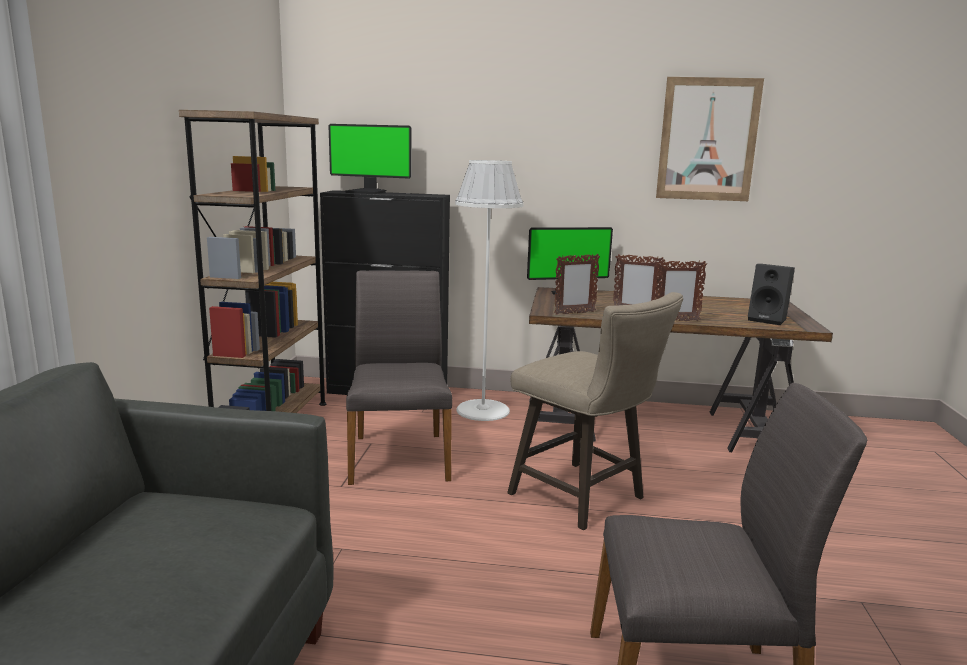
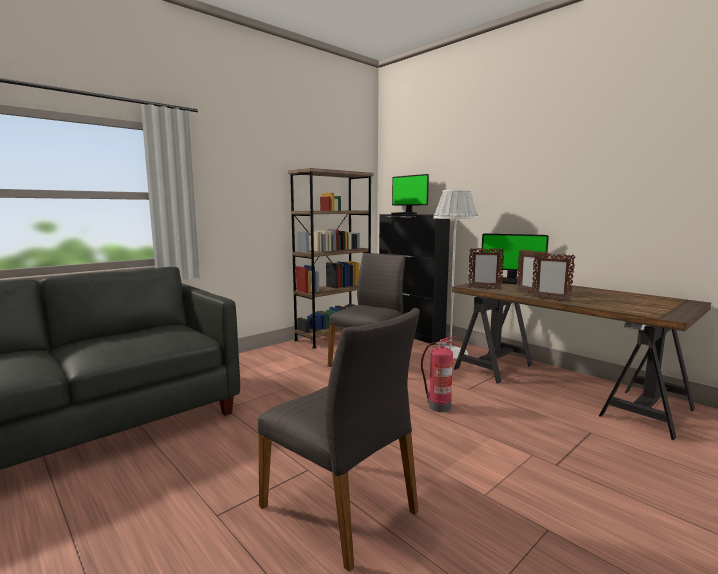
camera: 40 degrees right, 5 degrees down
beige stool [507,292,683,530] -> fire extinguisher [421,336,457,412]
picture [656,77,764,201] -> none
black speaker [748,264,795,325] -> none

